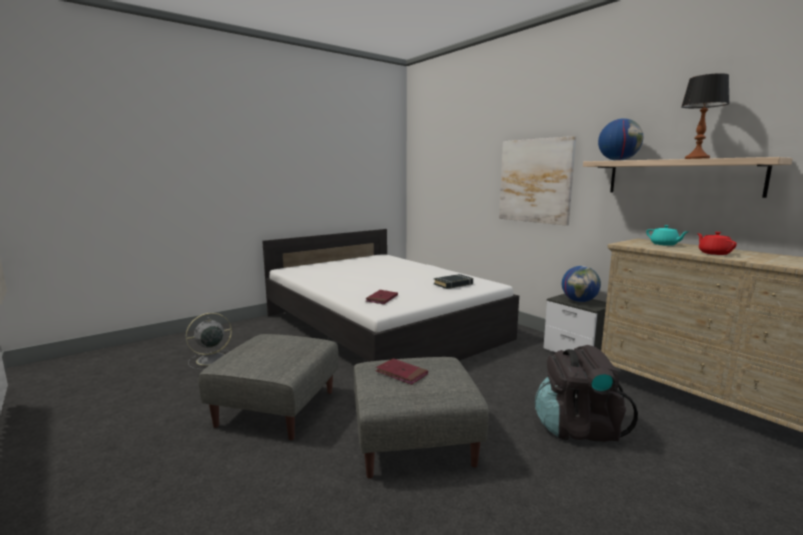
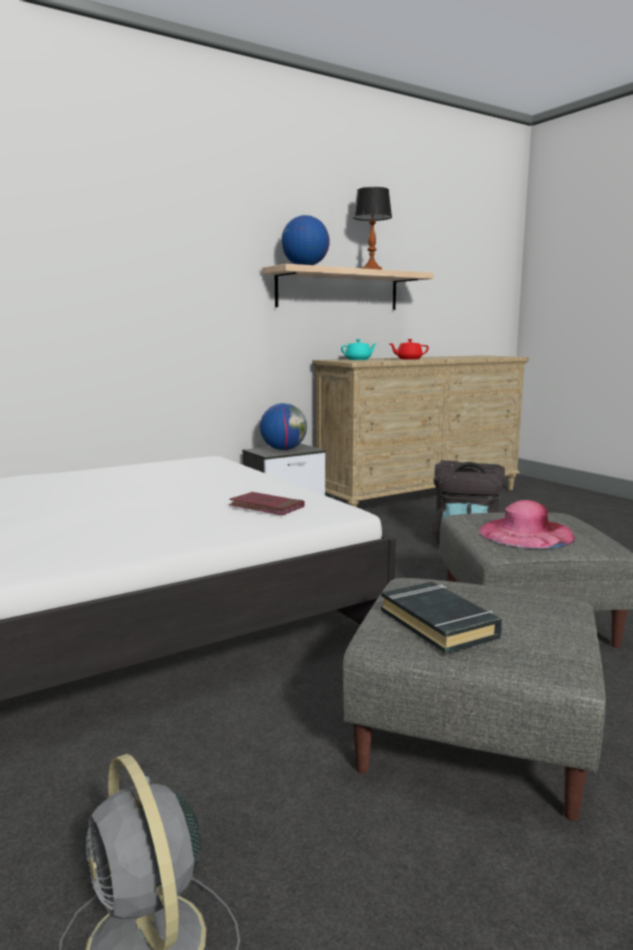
camera: 85 degrees left, 0 degrees up
red book [376,358,428,385] -> pink hat [479,500,575,549]
black book [434,274,473,289] -> black book moved to [381,582,502,654]
picture [499,136,576,226] -> none

